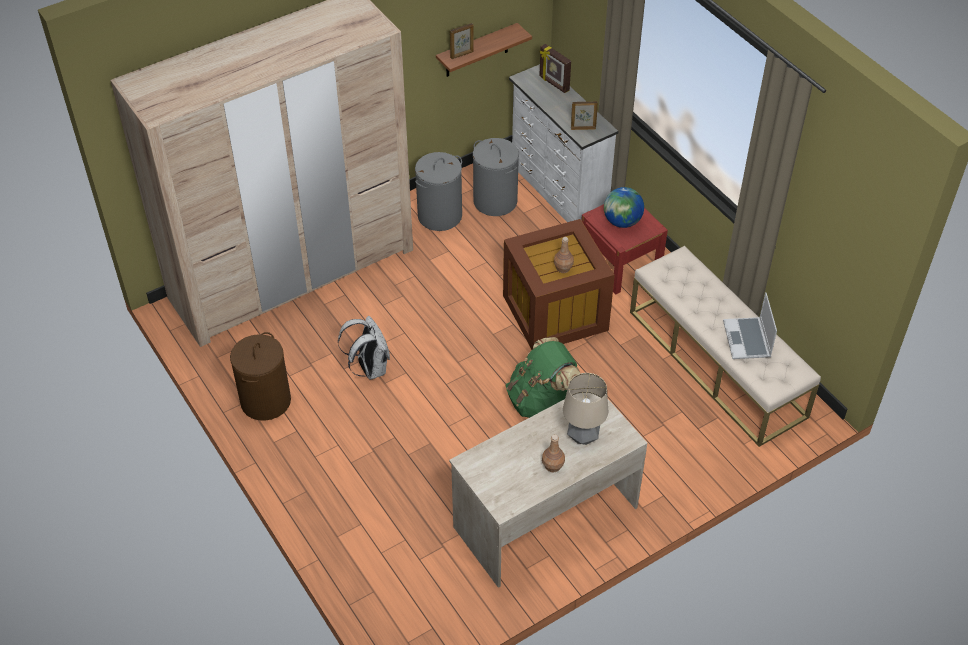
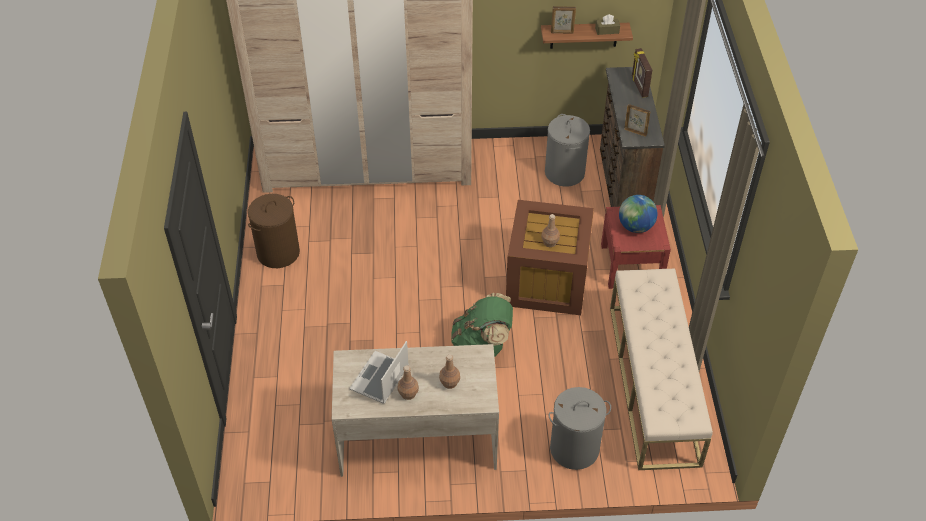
camera: 30 degrees right, 0 degrees up
white backpack [338,316,390,380] -> none
grey laundry basket [415,152,462,231] -> grey laundry basket moved to [549,387,611,470]
white dresser [509,64,618,222] -> brown dresser [600,67,665,207]
table lamp [563,373,608,445] -> brown bottle [439,354,460,389]
laptop [723,292,777,359] -> laptop moved to [349,341,409,404]
none -> brown tissue box [595,14,620,35]

